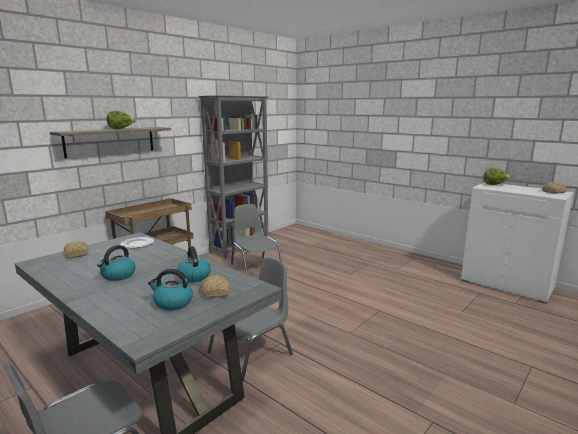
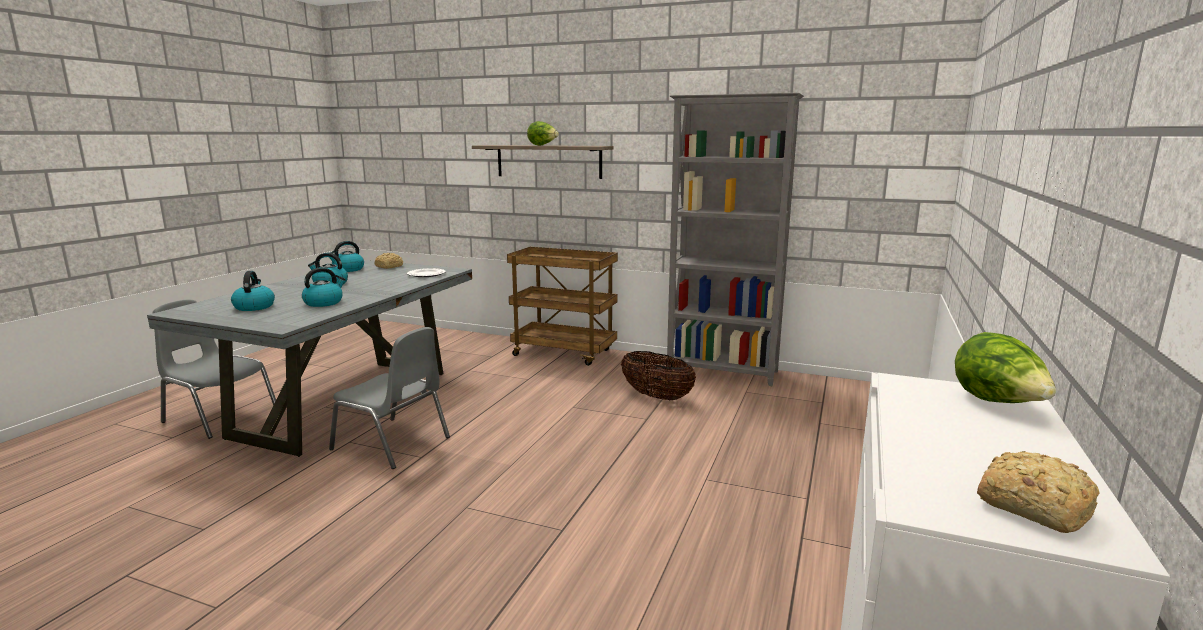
camera: 70 degrees right, 0 degrees up
bread [202,275,229,298] -> none
grey chair [231,204,282,275] -> basket [621,351,696,400]
none -> kettle [329,241,364,272]

